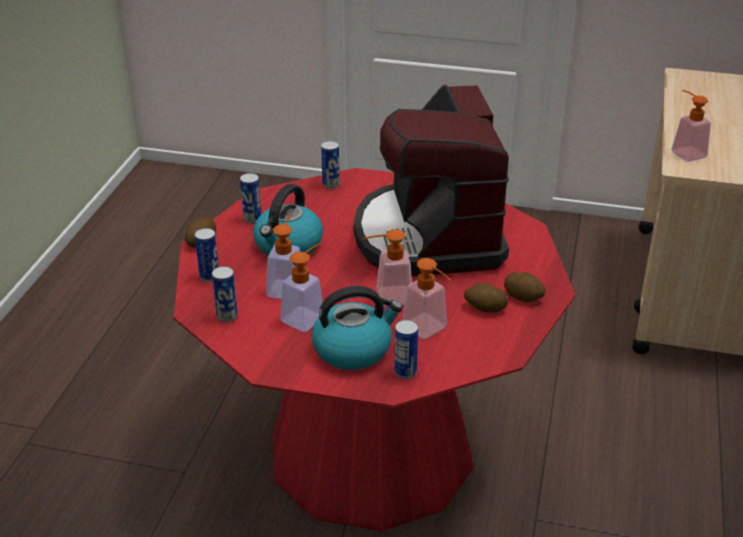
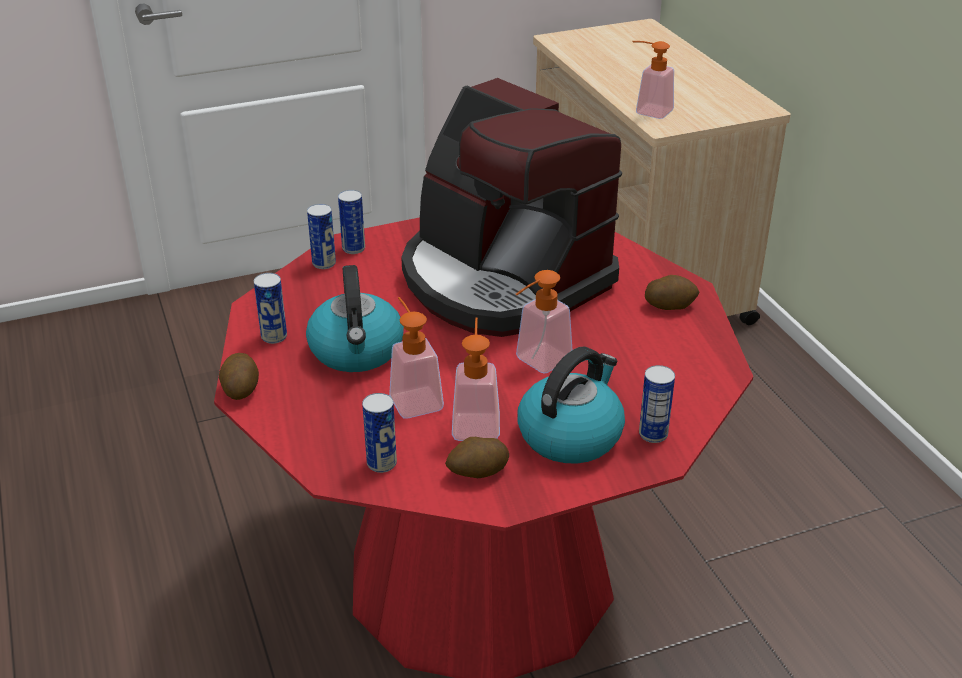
camera: 35 degrees left, 0 degrees up
can [195,228,219,282] -> can moved to [338,190,365,254]
soap dispenser [402,258,451,339] -> none
potato [464,283,508,313] -> potato moved to [445,437,509,478]

